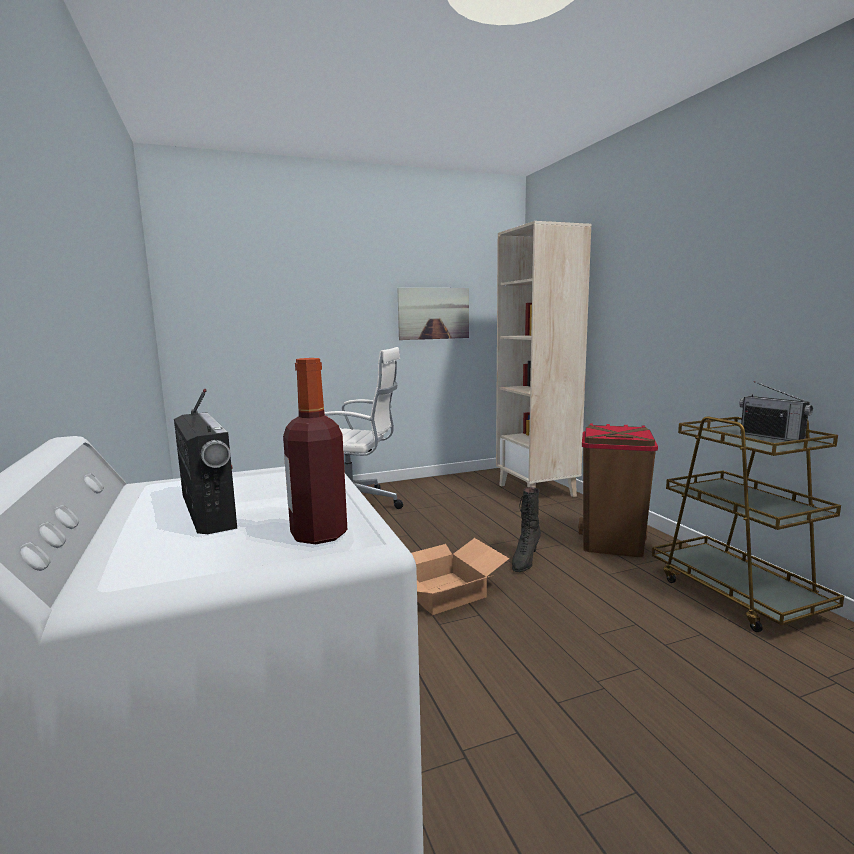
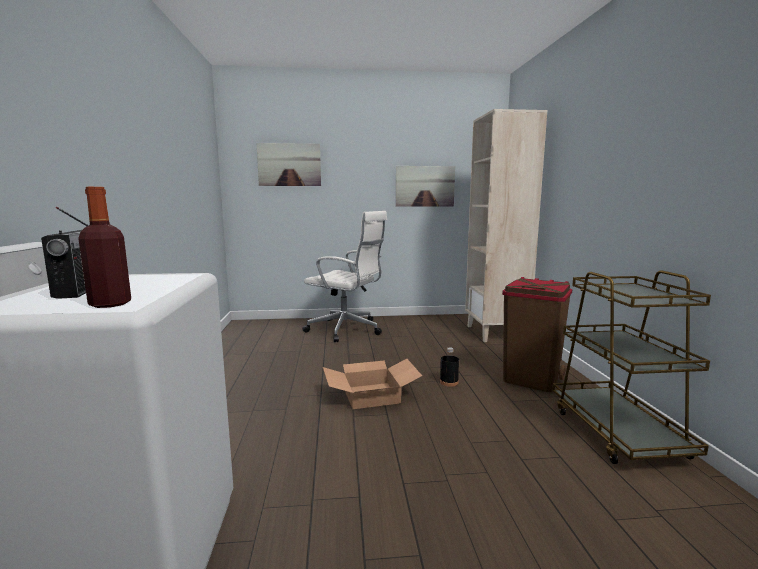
camera: 15 degrees right, 0 degrees up
black boot [512,487,541,572] -> black bottle [440,347,459,387]
radio [739,381,813,441] -> none
none -> picture [257,143,321,186]

